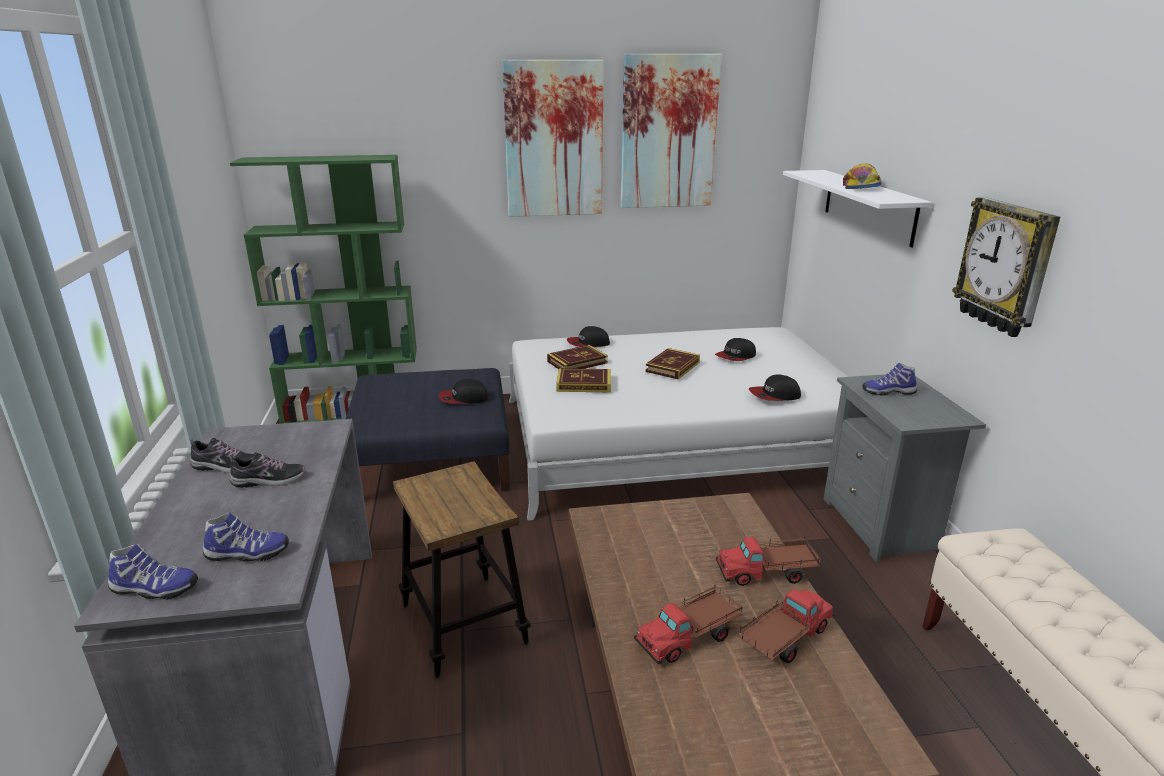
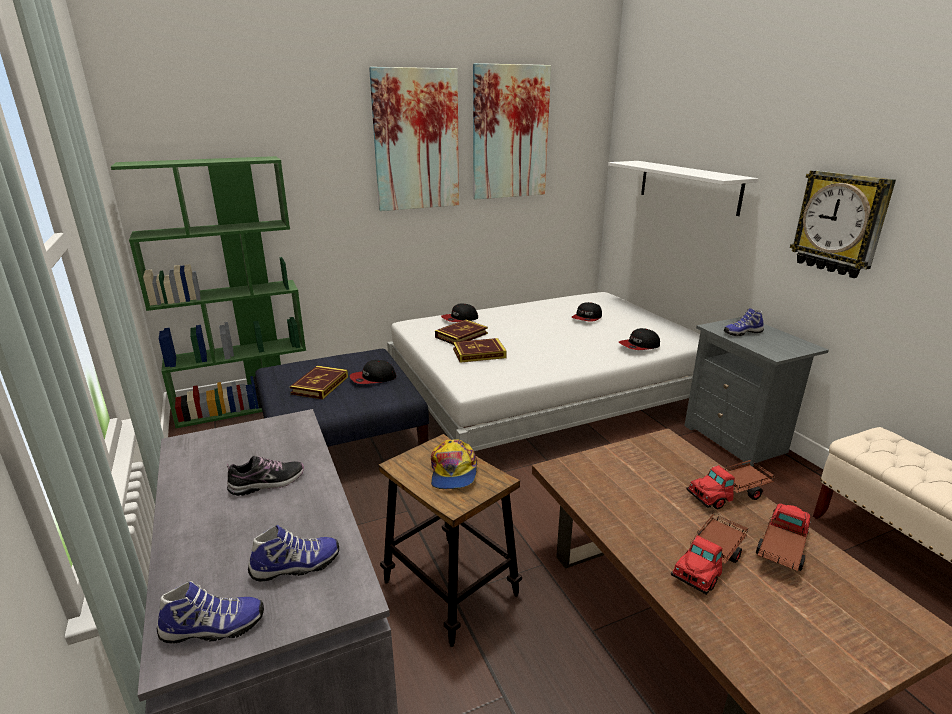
camera: 15 degrees left, 0 degrees up
shoe [190,438,253,473] -> none
book [645,348,700,379] -> book moved to [290,366,348,399]
cap [843,163,882,189] -> cap moved to [431,439,478,489]

